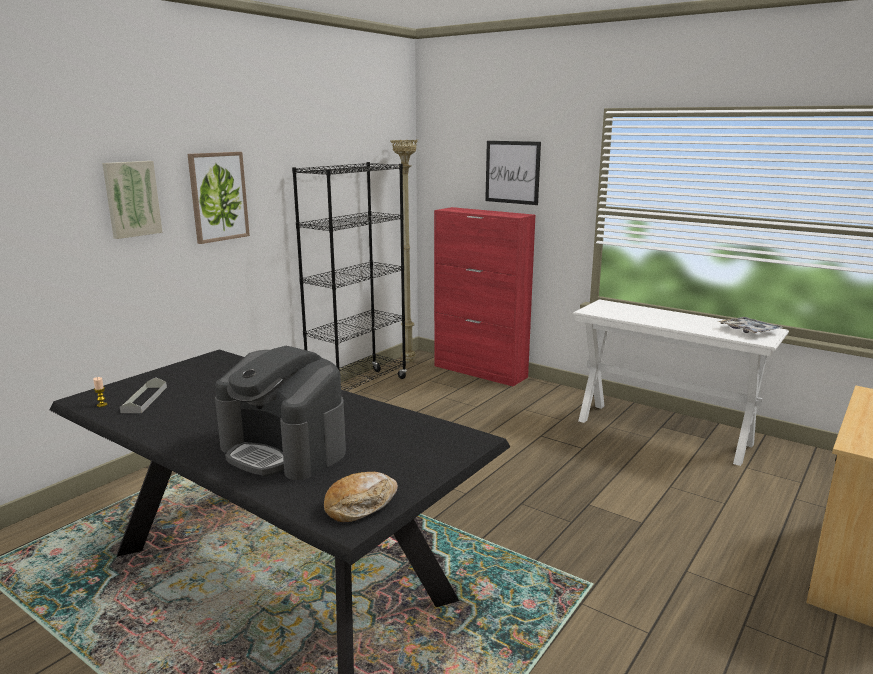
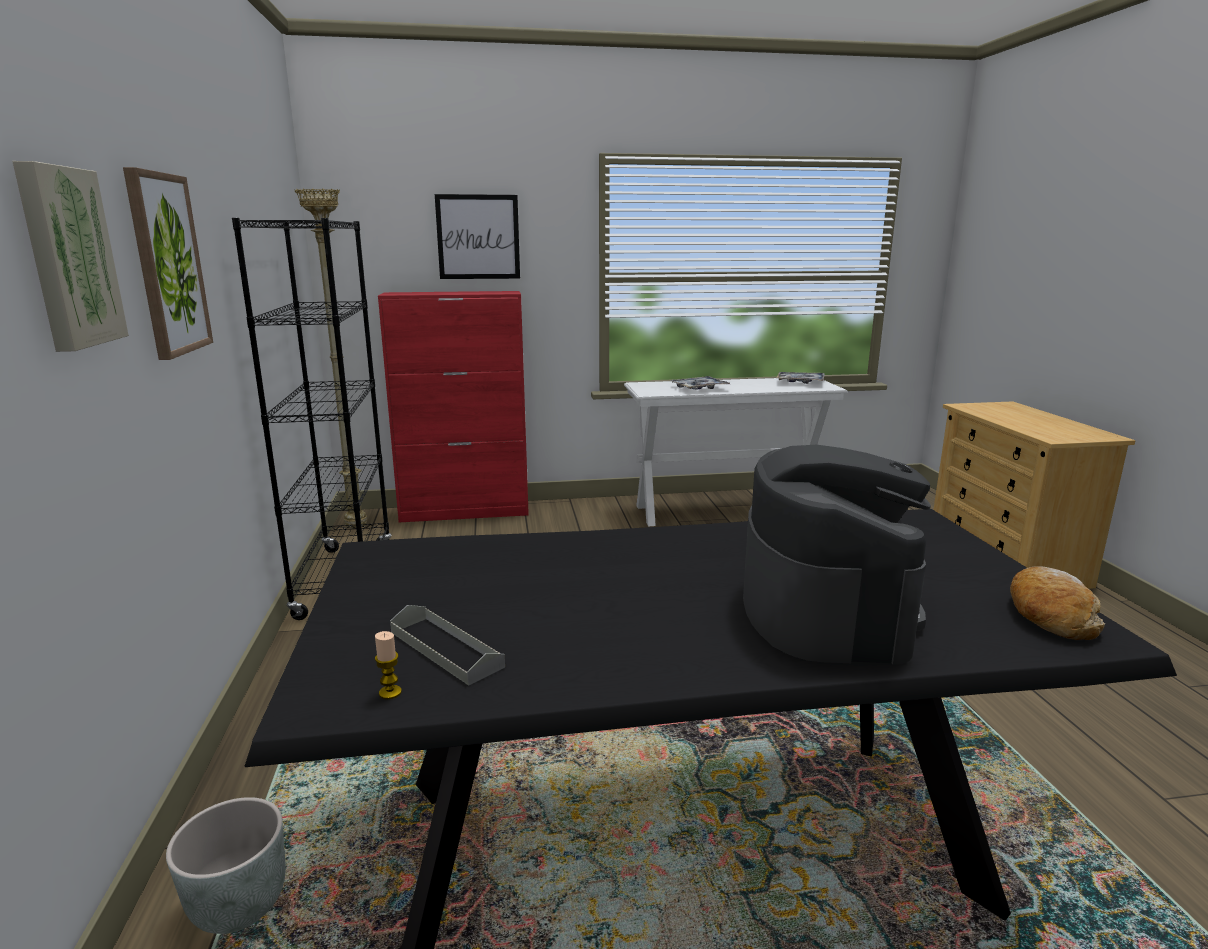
camera: 45 degrees left, 0 degrees up
coffee machine [215,346,346,480] -> coffee machine turned 75 degrees counterclockwise [743,445,931,665]
none -> grey planter [166,797,286,934]
none -> tray [671,376,730,390]

